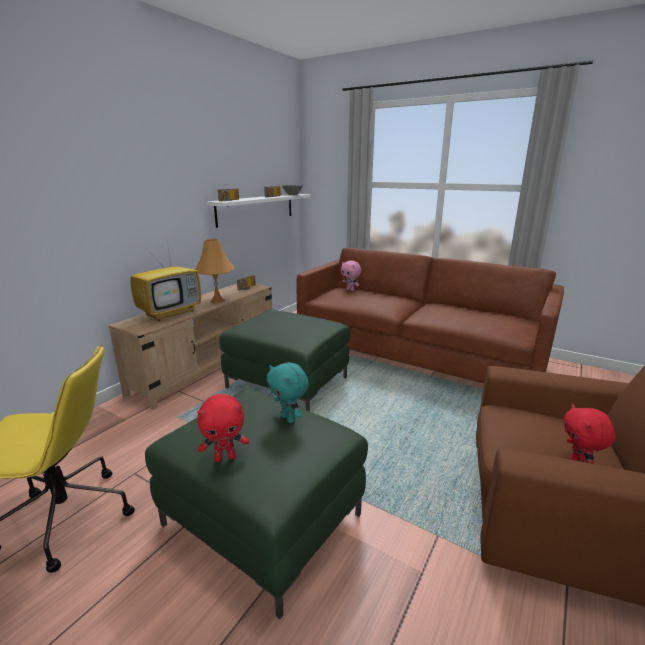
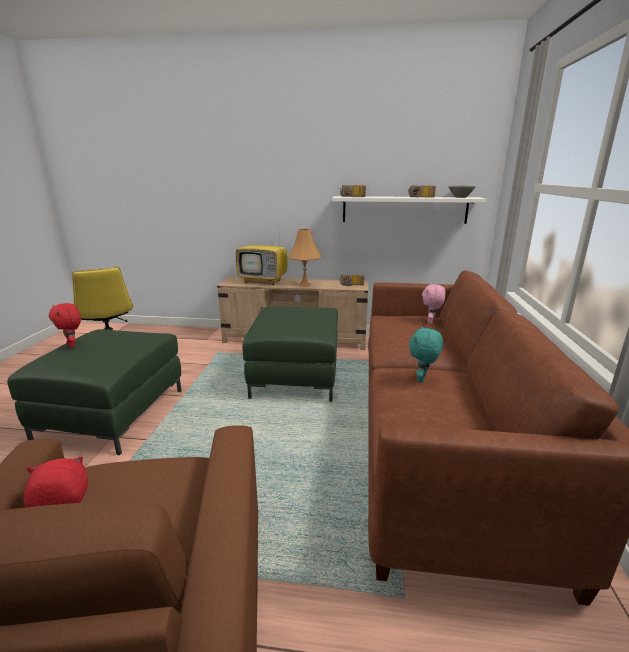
camera: 65 degrees right, 0 degrees up
turquoise plush toy [267,362,309,423] -> turquoise plush toy moved to [409,326,443,383]

